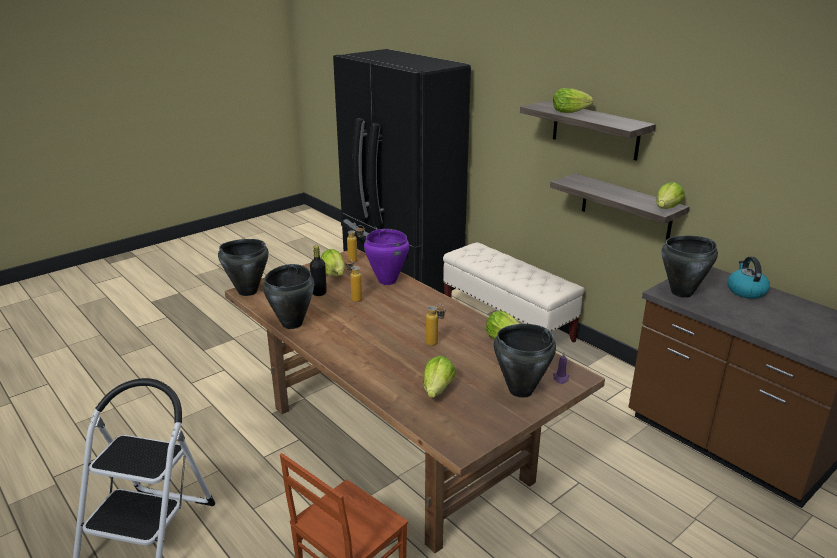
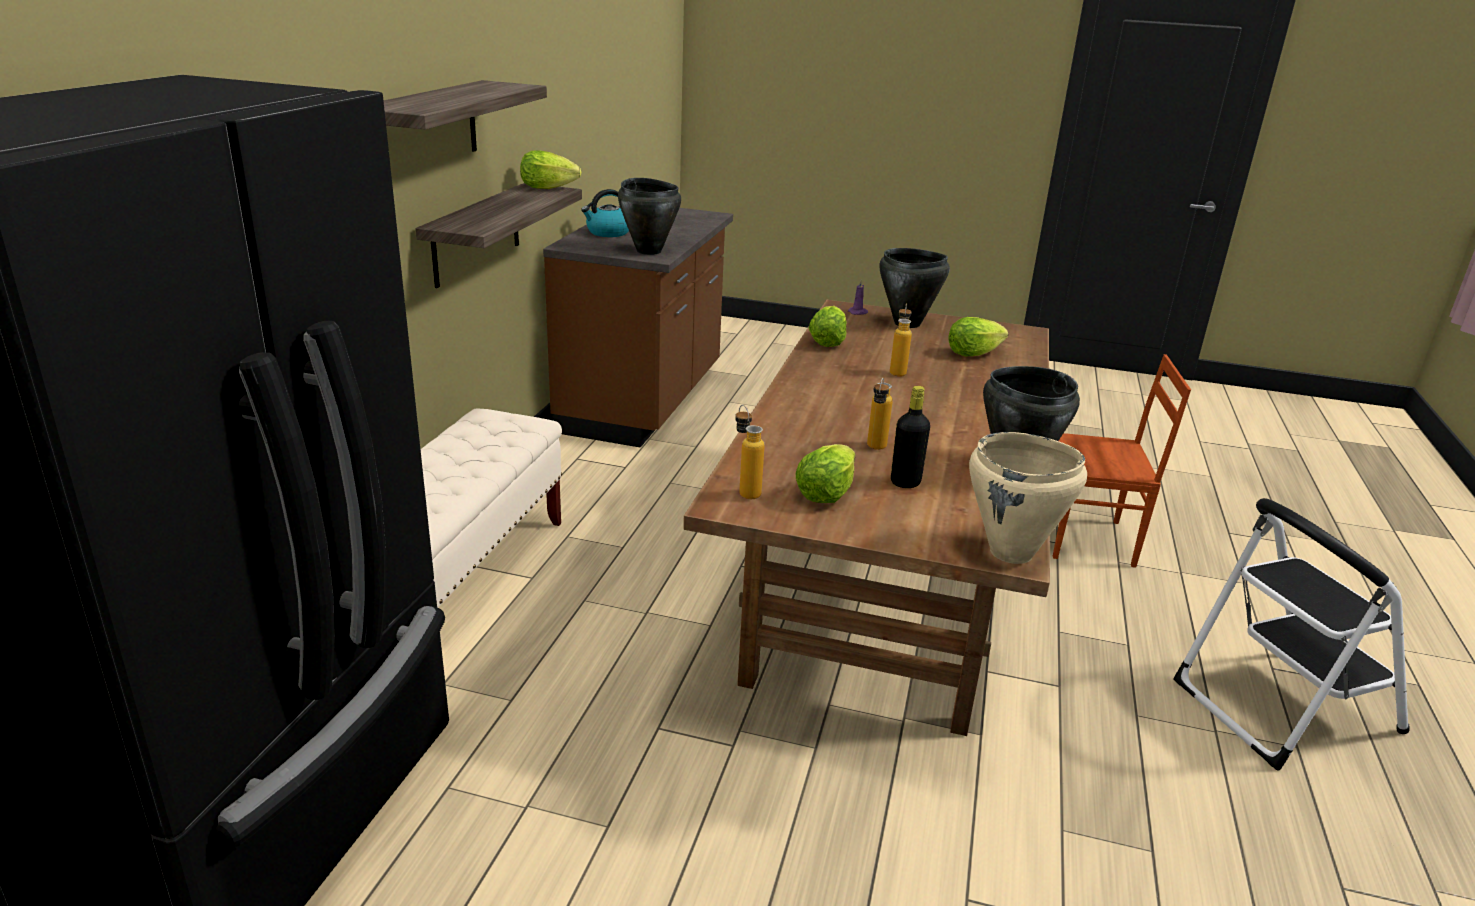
camera: 125 degrees left, 0 degrees up
black cooking pot [218,239,269,296] -> beige cooking pot [969,432,1087,564]
purple cooking pot [364,229,409,285] -> none
lettuce [553,88,593,113] -> none

